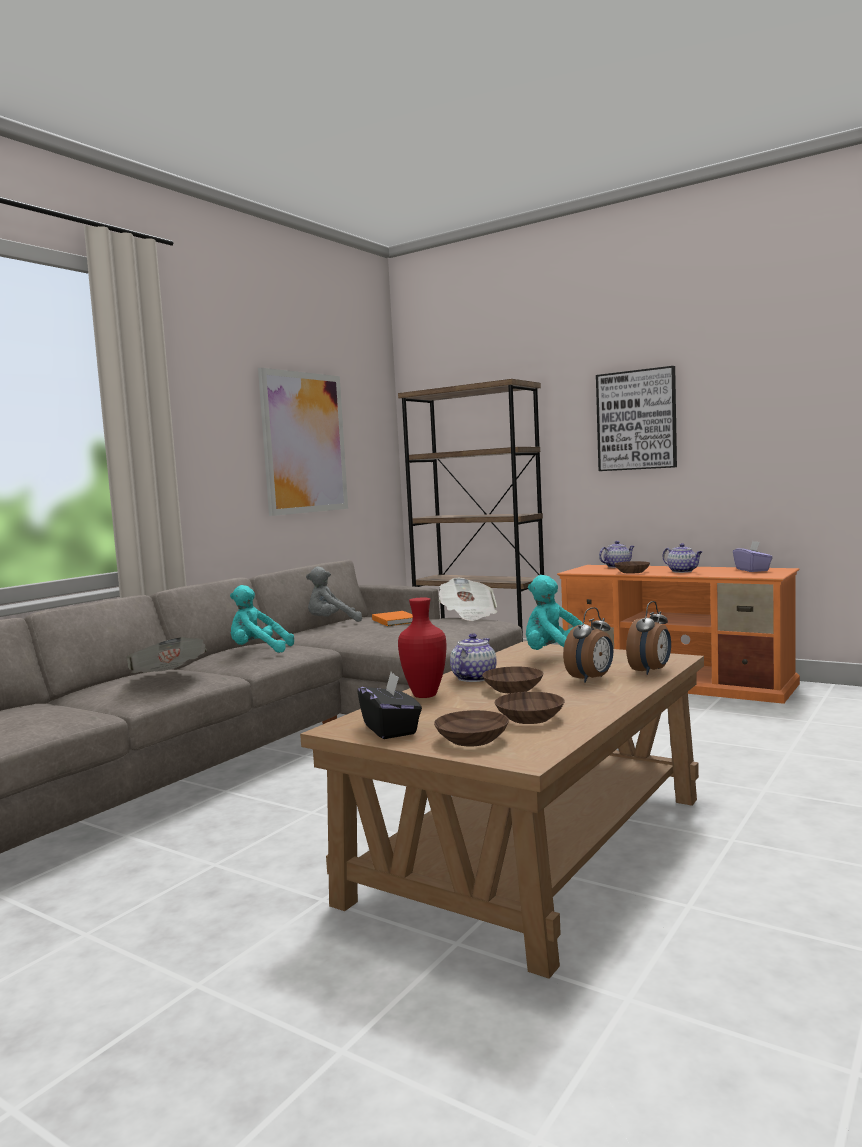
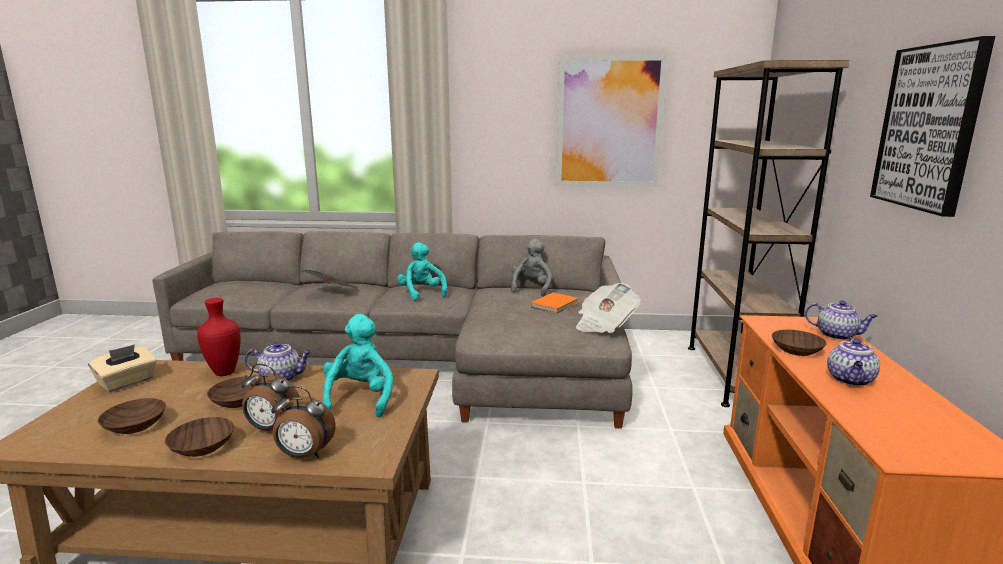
camera: 60 degrees right, 10 degrees up
grey plush toy [306,567,362,622] -> grey plush toy turned 60 degrees clockwise [511,239,552,296]
black tissue box [357,672,422,739] -> beige tissue box [88,344,157,392]
brown bowl [434,710,509,747] -> brown bowl moved to [165,417,234,457]
purple tissue box [733,541,773,572] -> none

